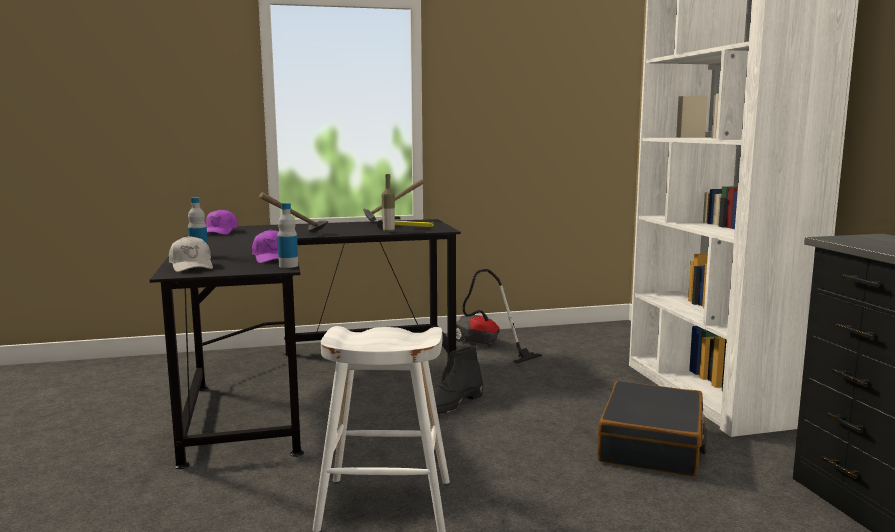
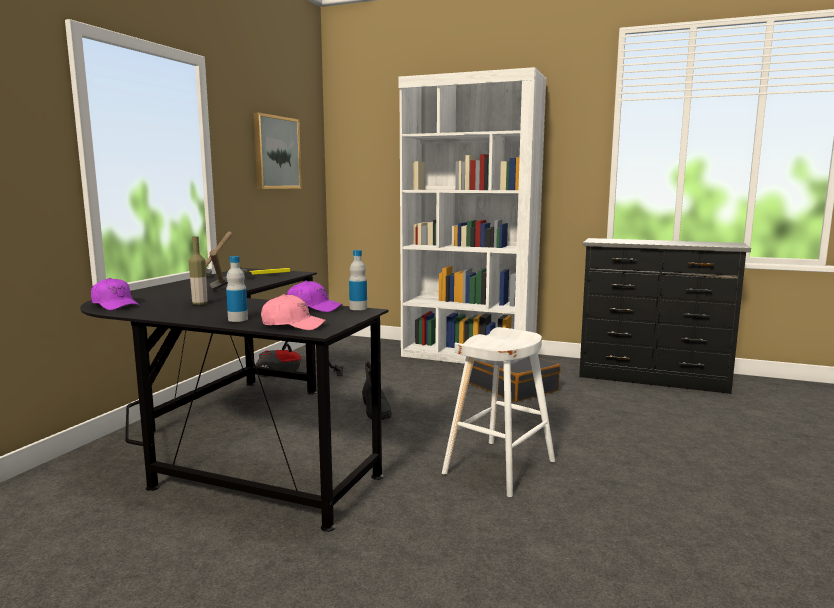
camera: 55 degrees left, 0 degrees up
white cap [169,236,213,272] -> pink cap [261,294,326,330]
bottle [382,174,395,232] -> bottle moved to [189,236,207,305]
none -> picture [254,112,302,189]

